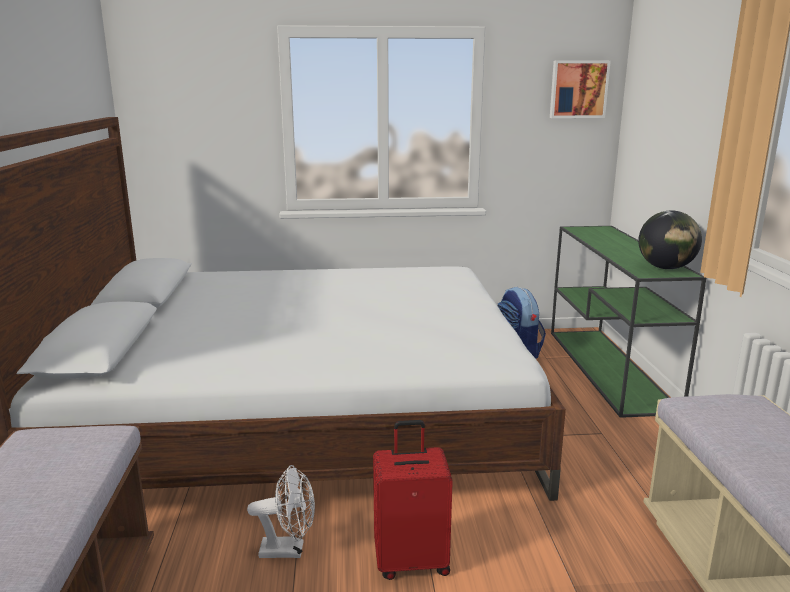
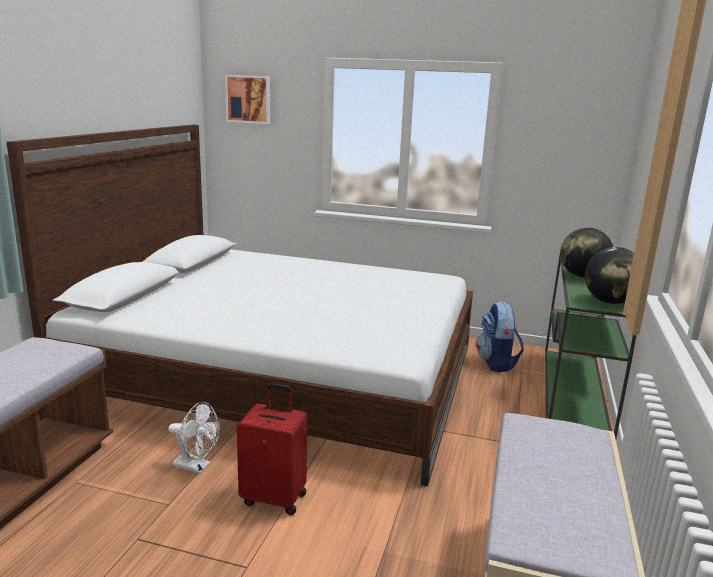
camera: 20 degrees right, 0 degrees up
picture [550,61,611,118] -> picture moved to [225,75,270,124]
none -> globe [560,228,613,278]

